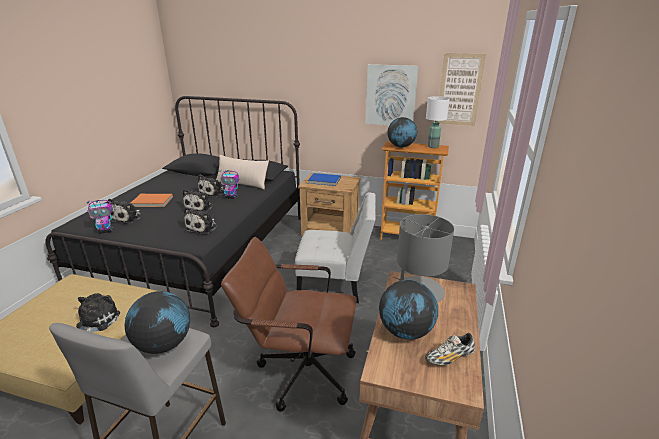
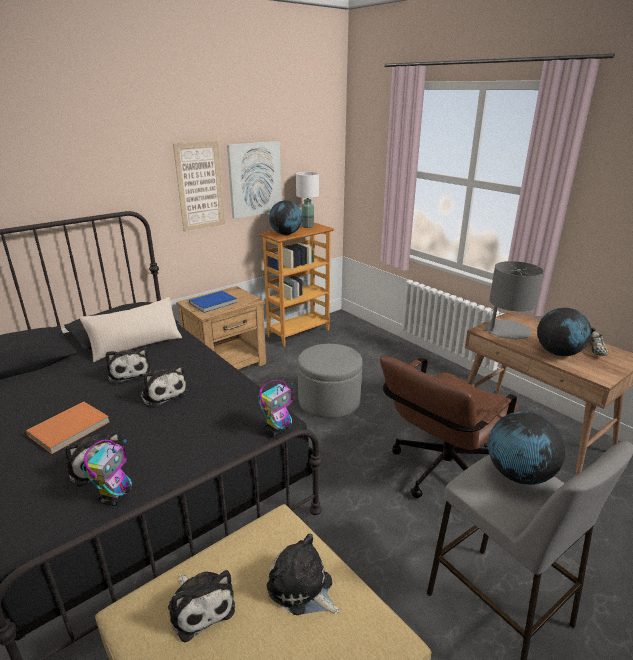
camera: 55 degrees left, 0 degrees up
plush toy [184,207,217,234] -> plush toy moved to [168,570,235,643]
toy robot [219,170,239,199] -> toy robot moved to [258,380,294,436]
white chair [295,192,376,303] -> grey ottoman [298,344,363,418]
picture [437,53,486,126] -> picture moved to [173,140,225,232]

